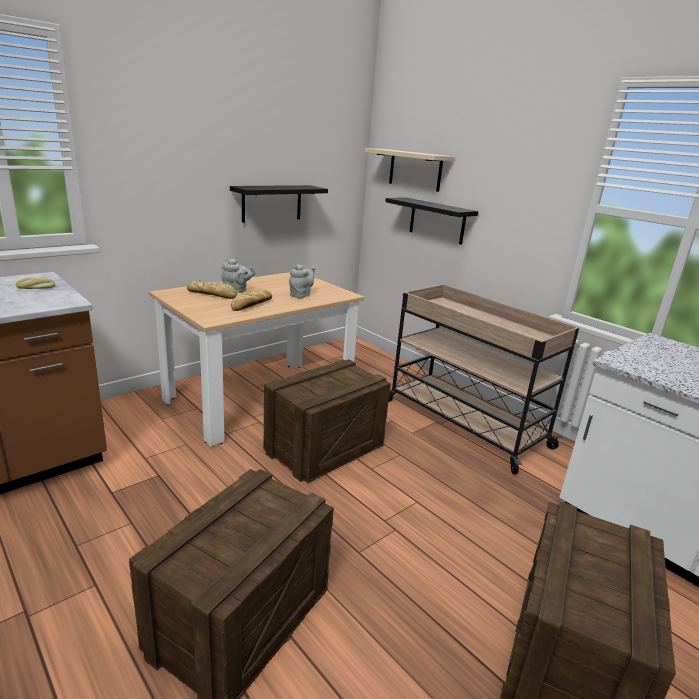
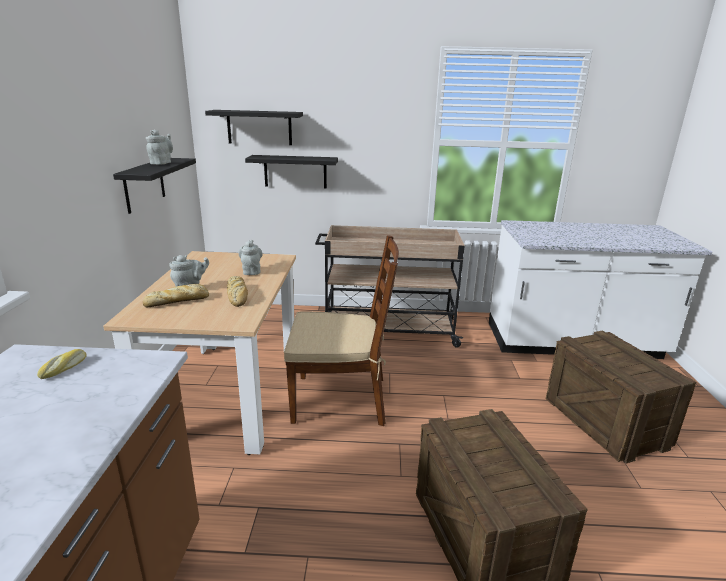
camera: 45 degrees left, 0 degrees up
crate [263,359,391,483] -> brown chair [284,235,399,426]
beige shelf [365,148,454,192] -> black shelf [205,110,303,145]
none -> grey teapot [146,130,173,165]

